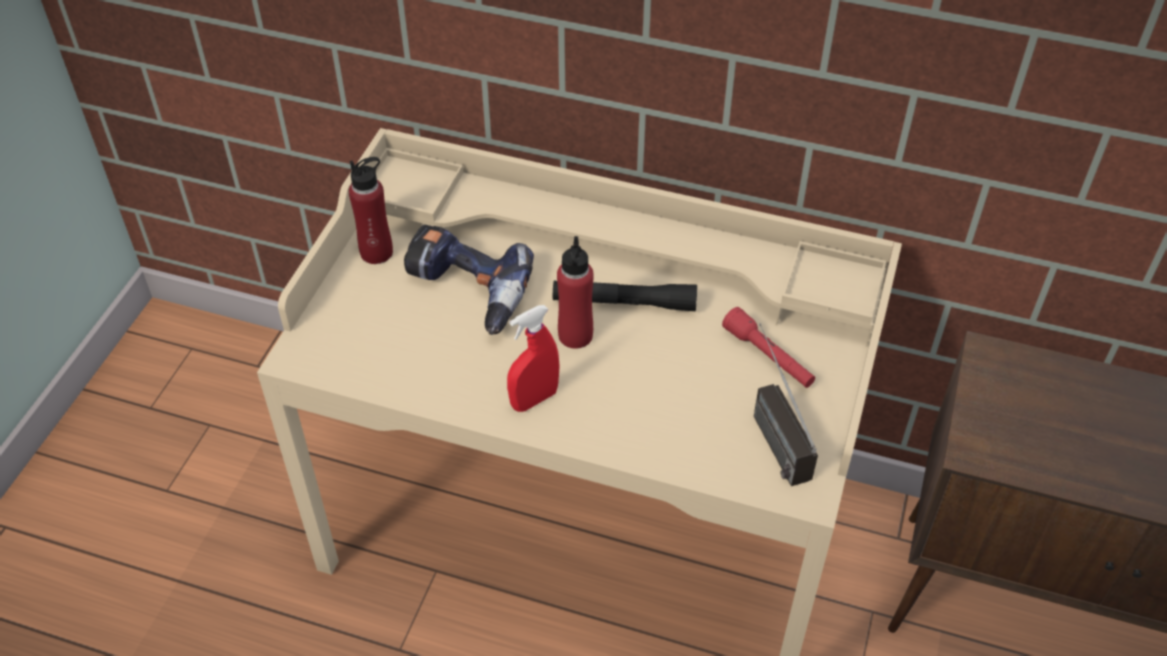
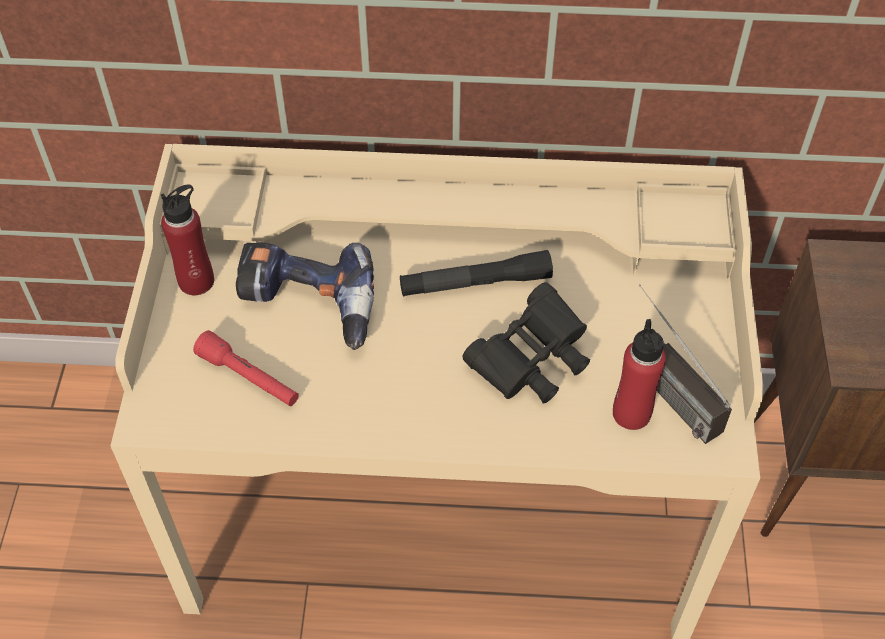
camera: 15 degrees left, 5 degrees up
red spray bottle [507,305,560,412] -> none
red bottle [557,236,594,349] -> red bottle moved to [613,319,666,430]
red flashlight [722,307,815,388] -> red flashlight moved to [193,330,299,406]
none -> black binoculars [463,282,590,404]

